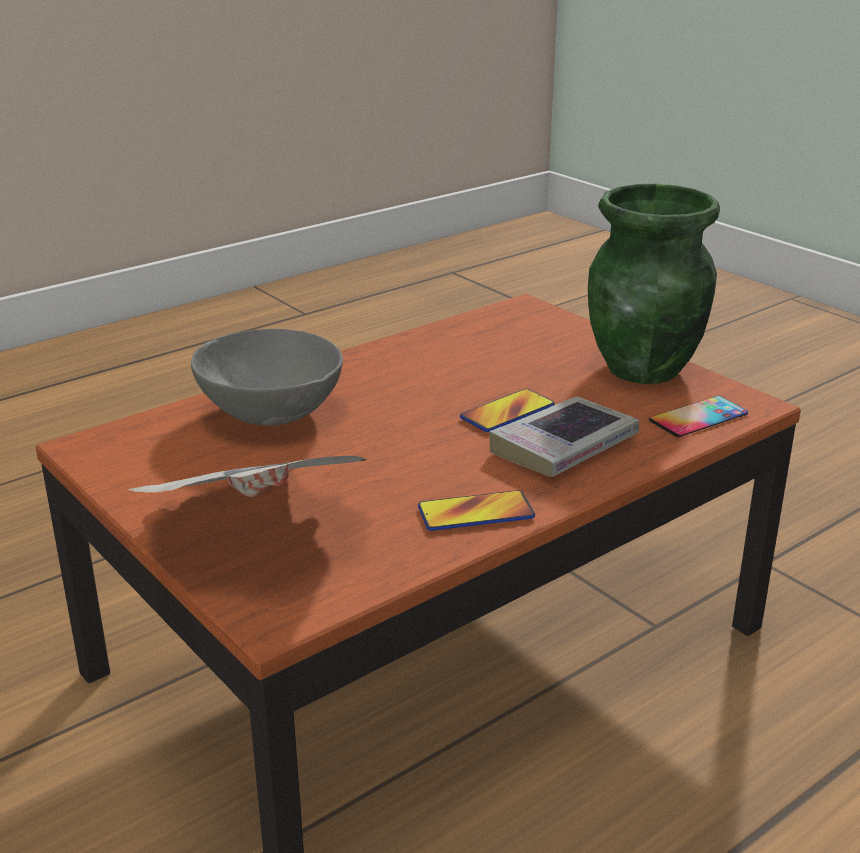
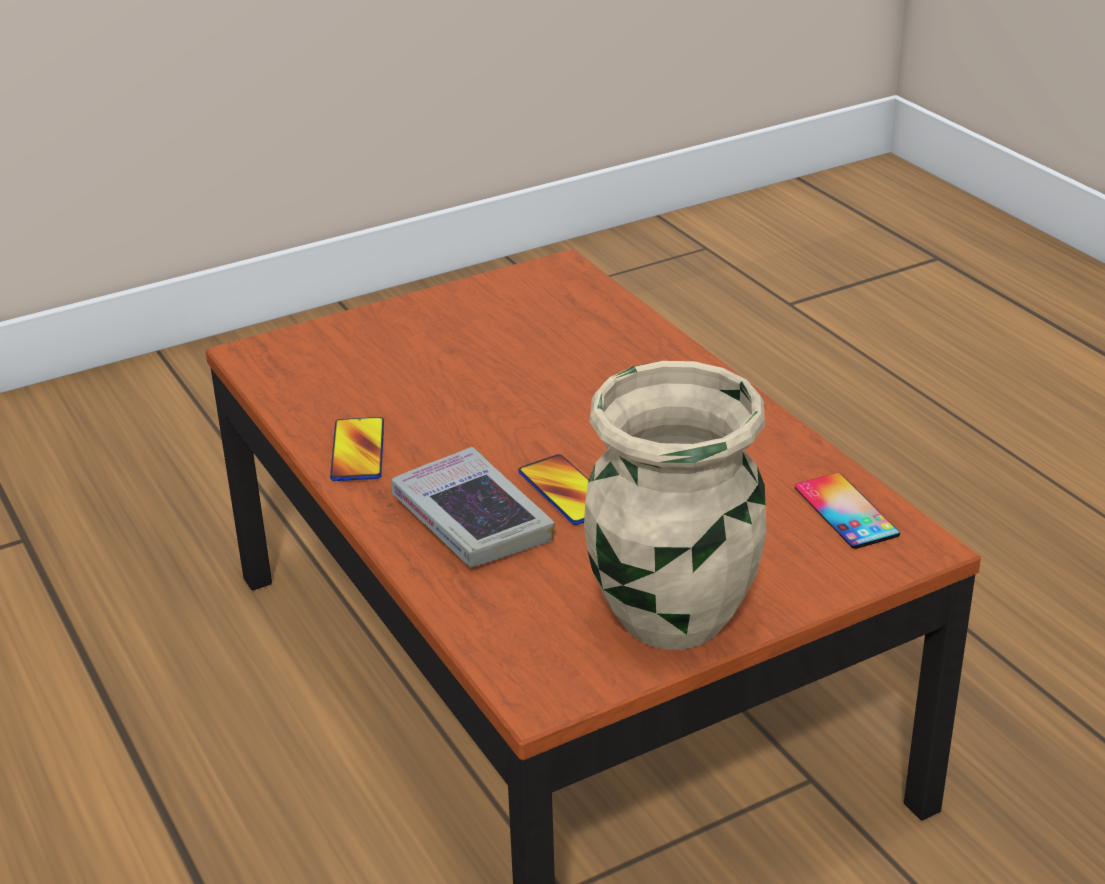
camera: 100 degrees right, 5 degrees up
newspaper [128,456,368,497] -> none
grey bowl [191,329,343,426] -> none
green vase [588,184,720,384] -> beige vase [584,361,767,650]
phone [649,396,748,437] -> phone moved to [795,473,900,549]

